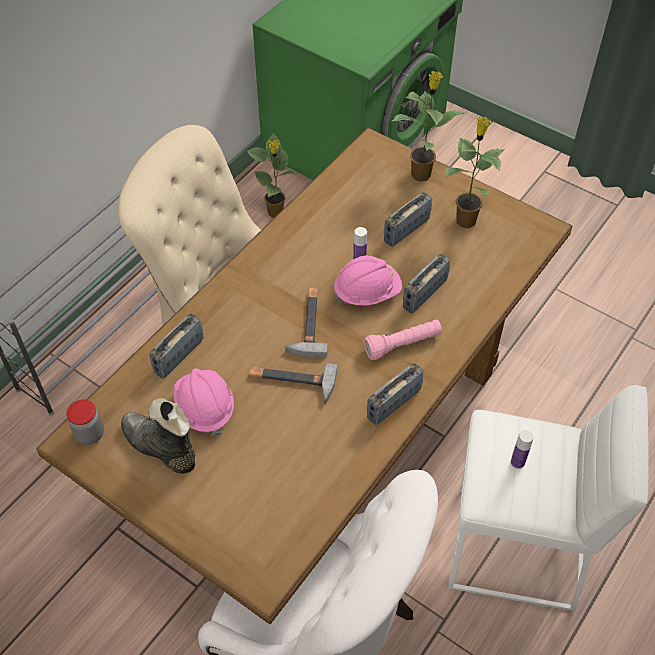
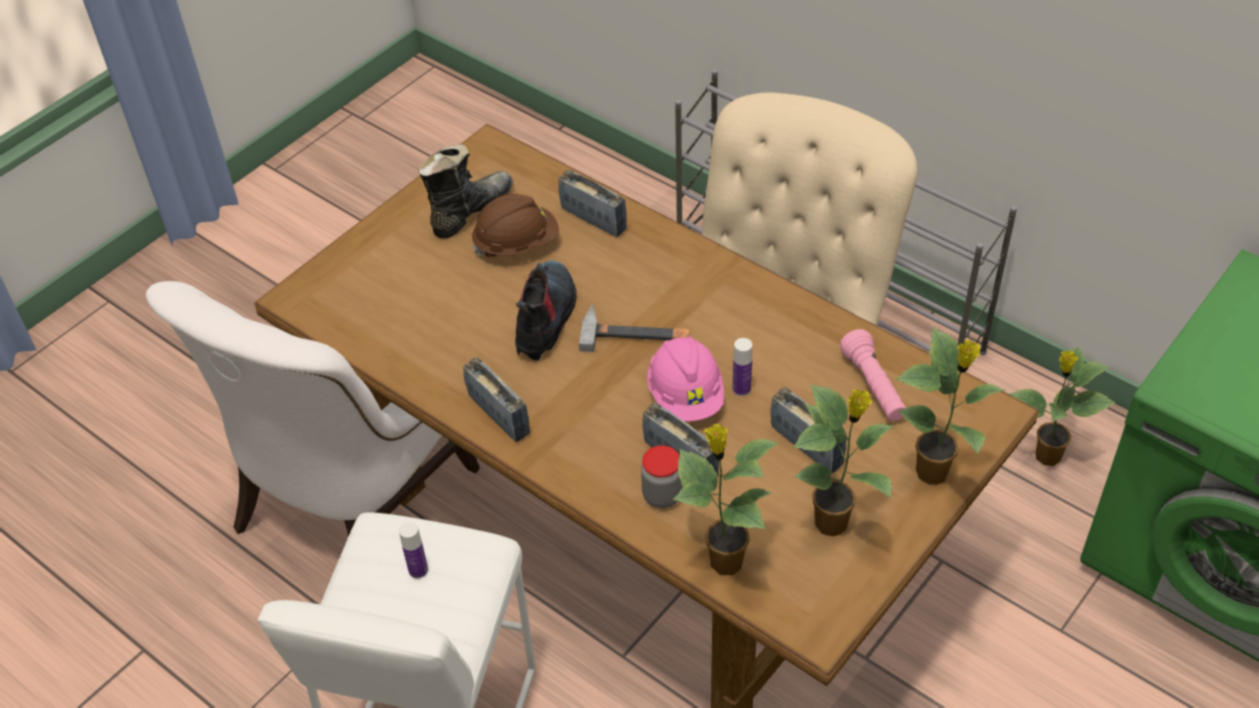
camera: 95 degrees right, 5 degrees down
jar [67,399,104,445] -> jar moved to [641,445,683,508]
pink hard hat [174,368,234,437] -> brown hard hat [472,194,559,258]
hammer [250,363,337,404] -> boot [515,260,577,361]
pink flashlight [364,319,442,360] -> pink flashlight moved to [840,329,906,421]
none -> potted plant [672,424,779,575]

